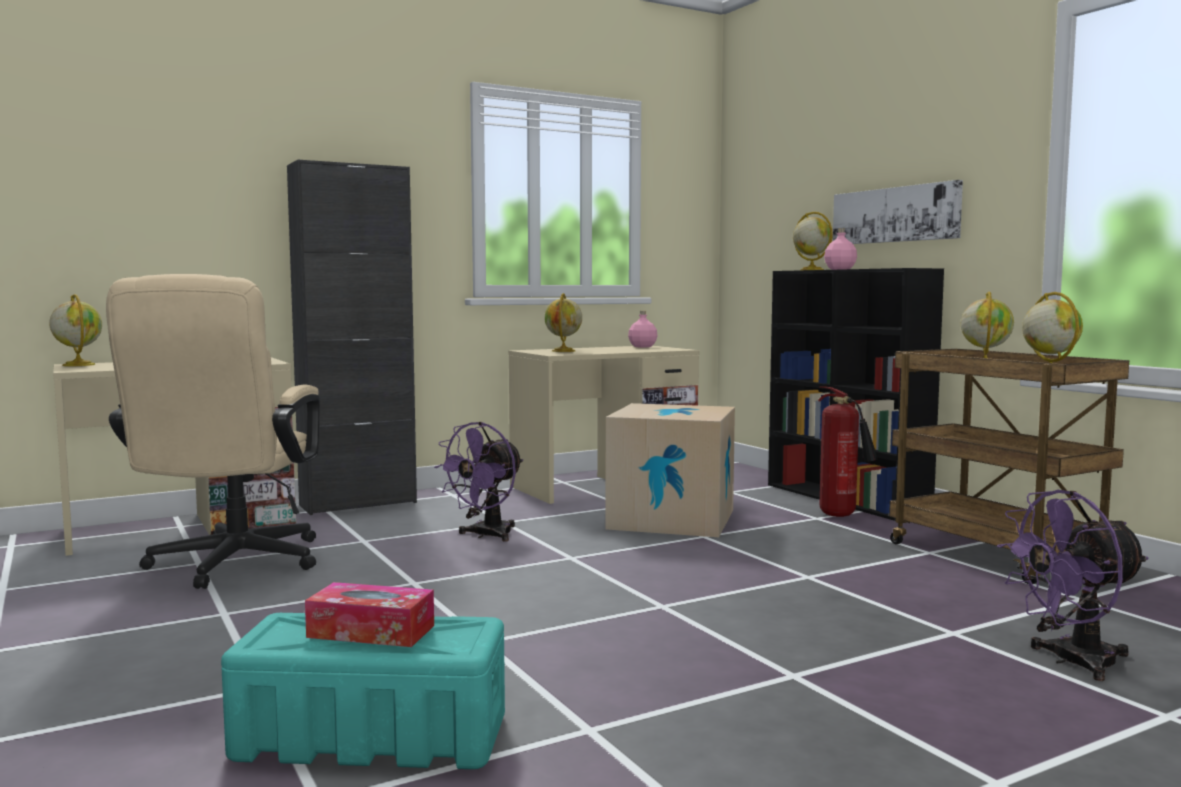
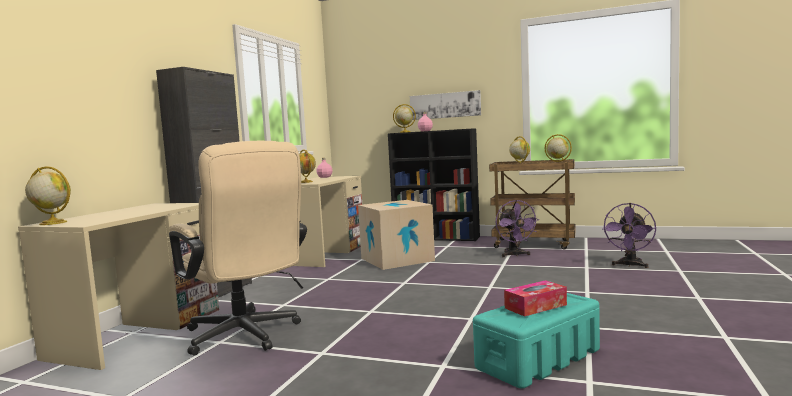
camera: 40 degrees left, 0 degrees up
purple fan [434,422,523,542] -> purple fan moved to [496,200,540,257]
fire extinguisher [818,386,878,517] -> none

